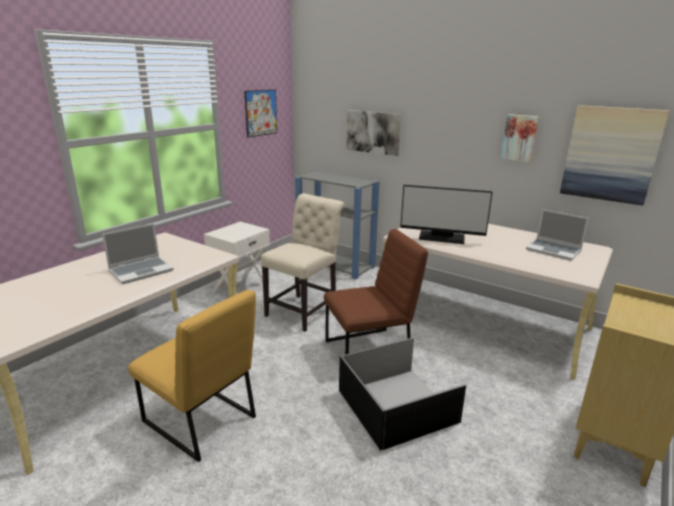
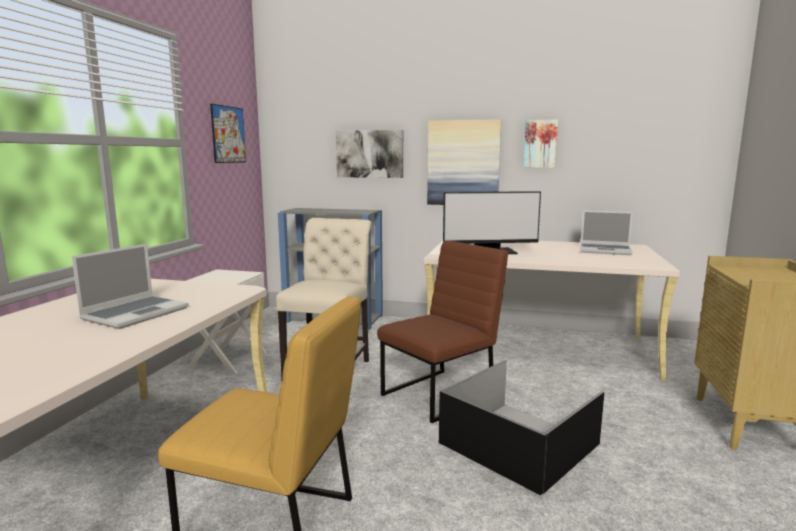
camera: 20 degrees left, 10 degrees down
picture [560,105,670,206] -> picture moved to [427,119,501,205]

